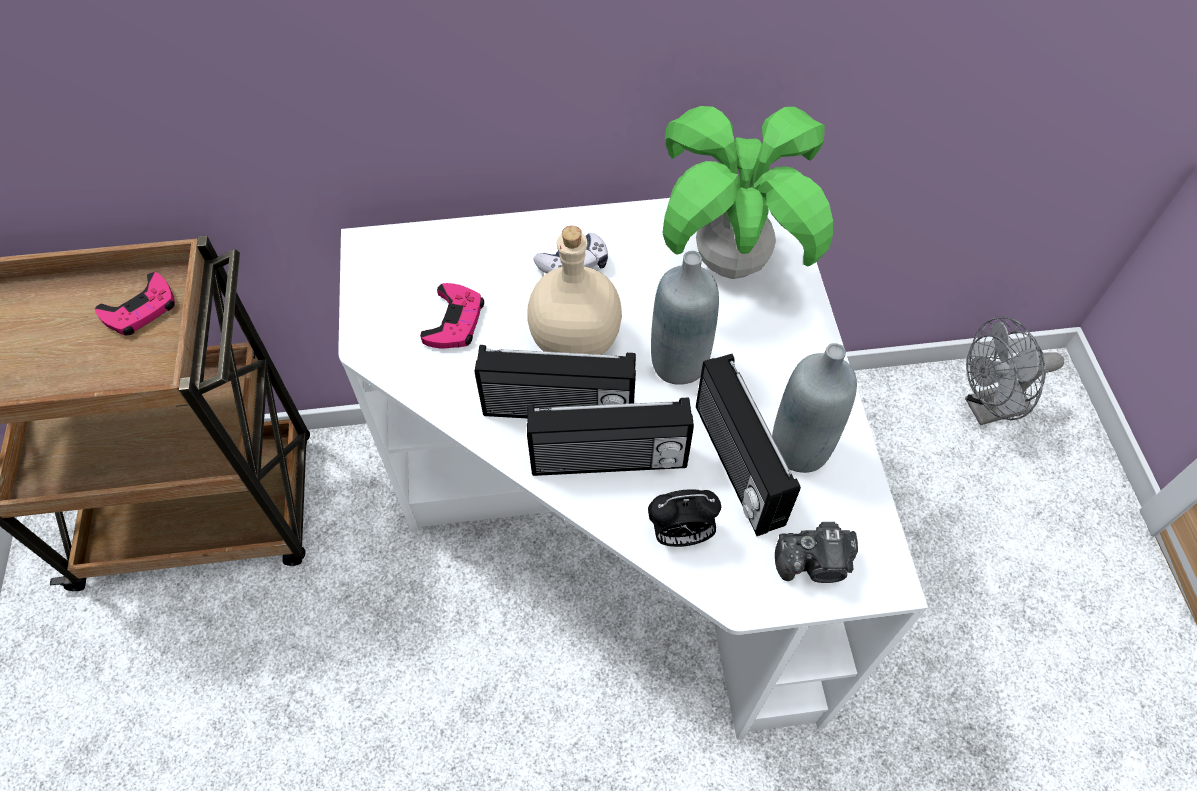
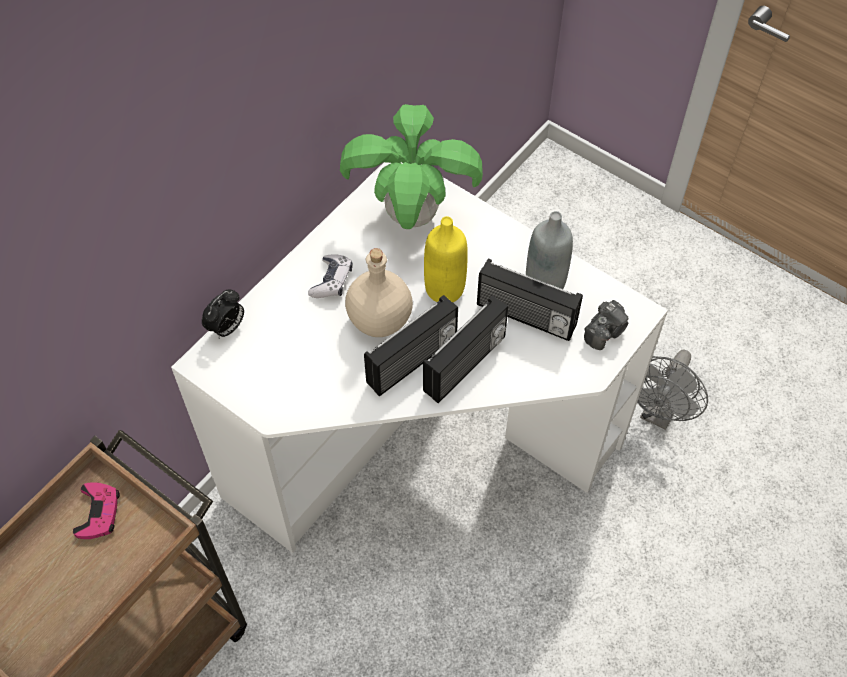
camera: 45 degrees left, 0 degrees up
pink game controller [420,283,484,349] -> none
alarm clock [648,489,721,547] -> alarm clock moved to [202,289,244,338]
grey bottle [651,251,719,385] -> yellow bottle [424,216,468,302]
grey fan [965,317,1064,425] -> grey fan moved to [637,350,708,430]

